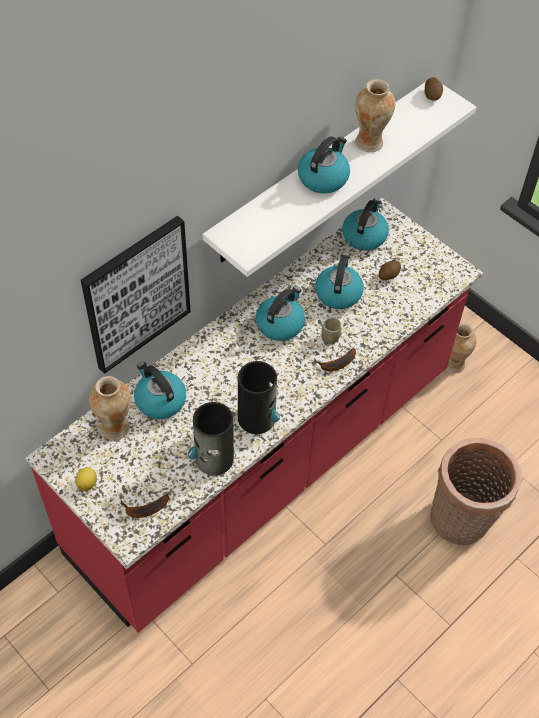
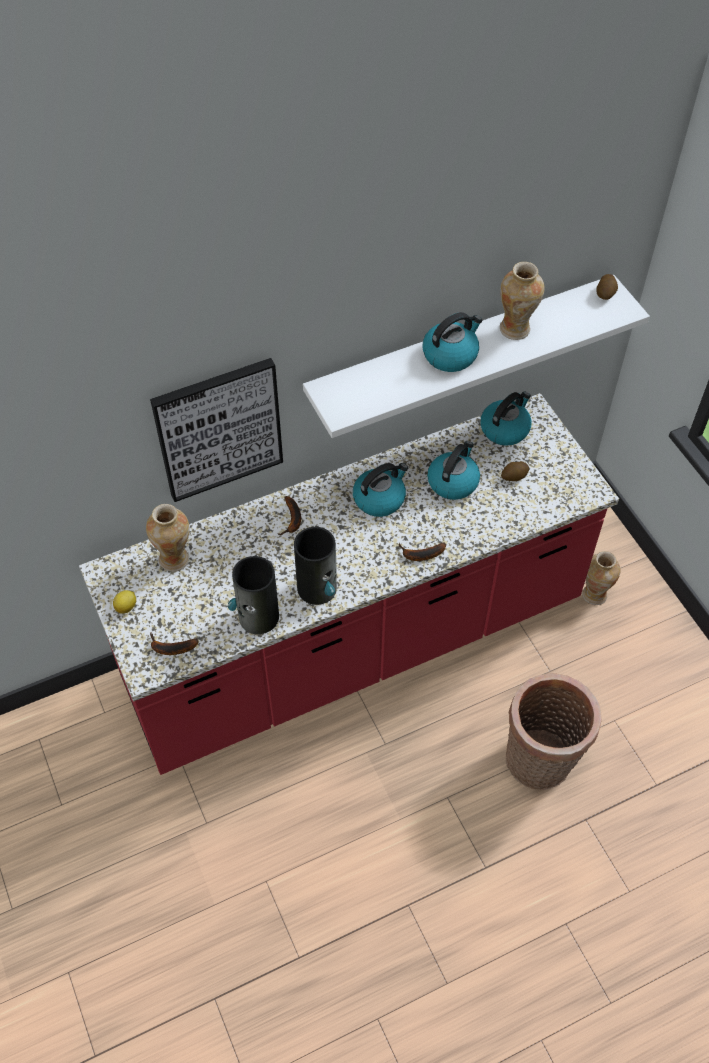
camera: 20 degrees right, 0 degrees up
kettle [134,362,186,419] -> none
cup [321,317,341,344] -> none
none -> banana [278,496,301,535]

